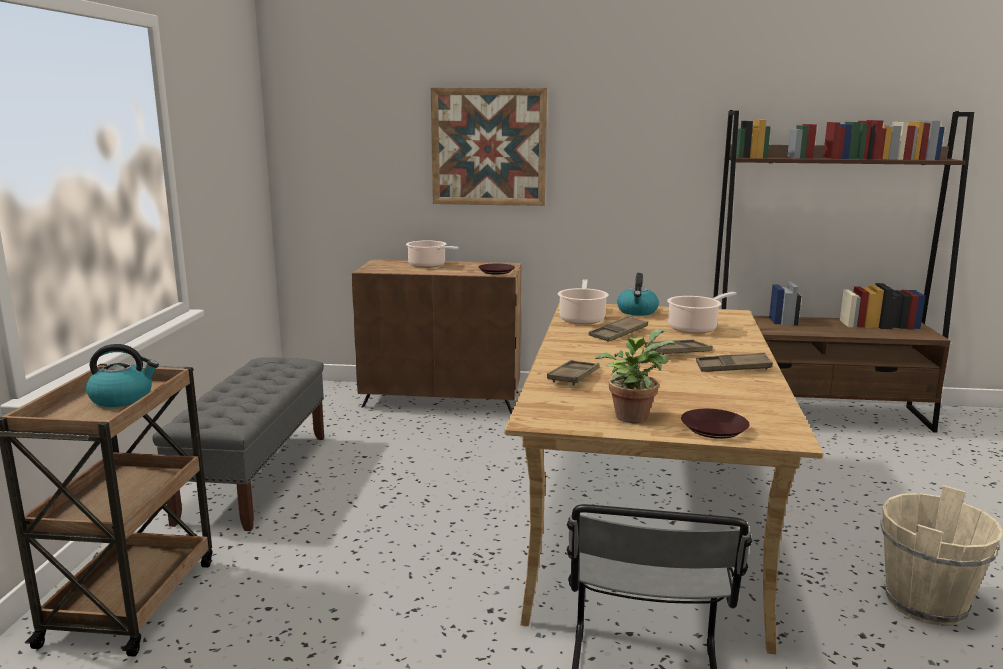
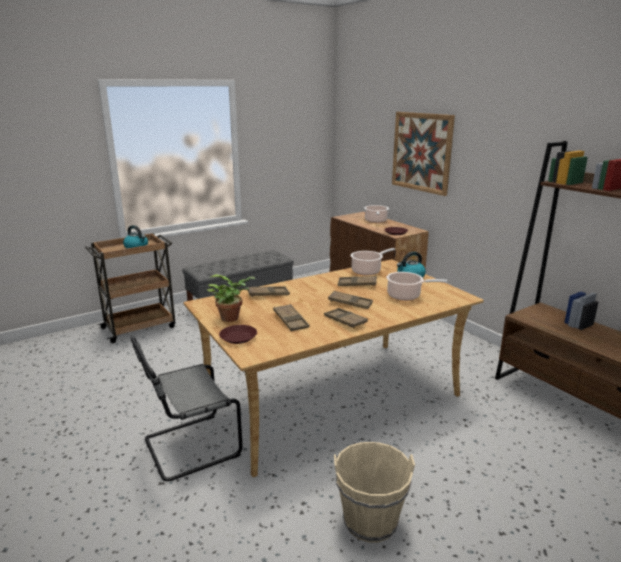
camera: 50 degrees right, 5 degrees up
none -> brown tray [273,304,310,331]

